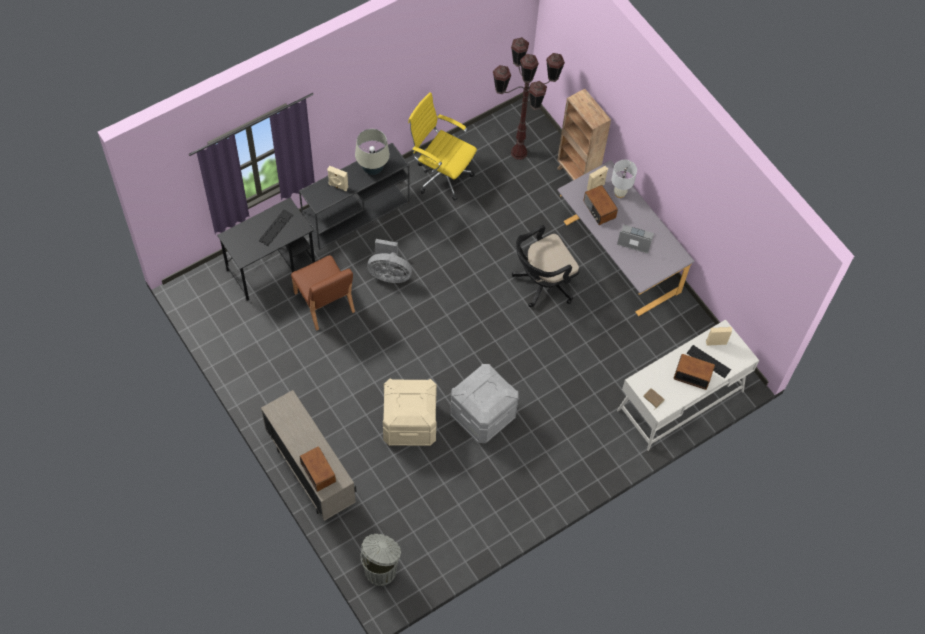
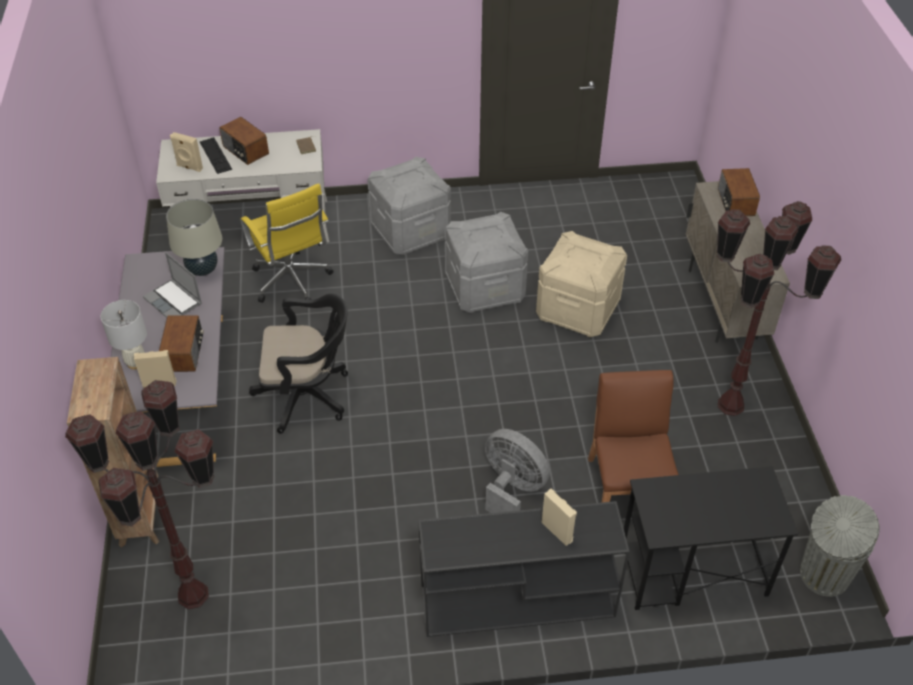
camera: 150 degrees left, 15 degrees down
keyboard [259,209,293,246] -> none
beige table lamp [355,129,390,175] -> beige table lamp moved to [166,199,222,276]
grey trash can [360,534,401,586] -> grey trash can moved to [800,495,880,597]
yellow office chair [408,92,477,201] -> yellow office chair moved to [240,183,334,303]
none -> grey storage box [367,157,451,255]
none -> brown floor lamp [717,201,841,416]

